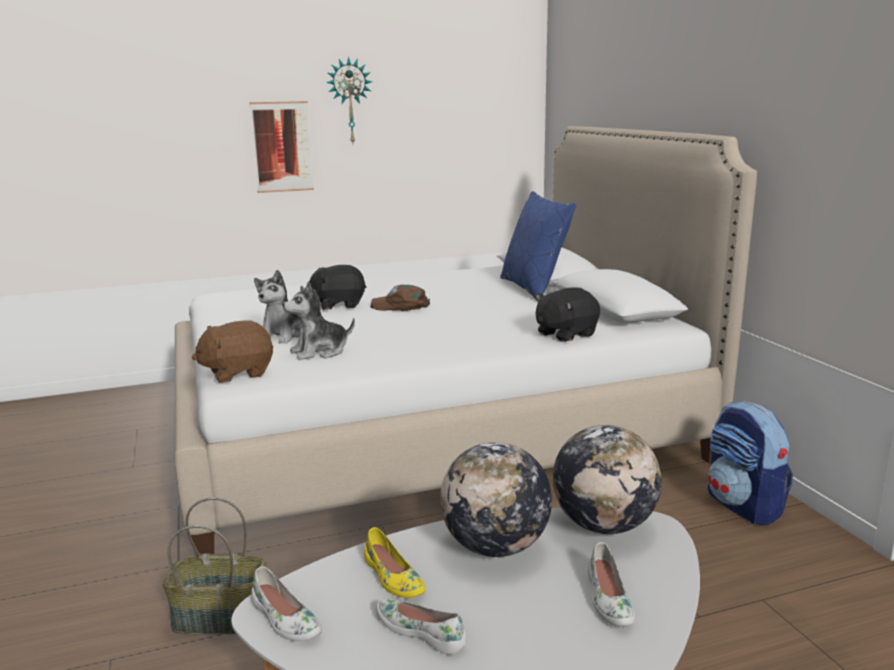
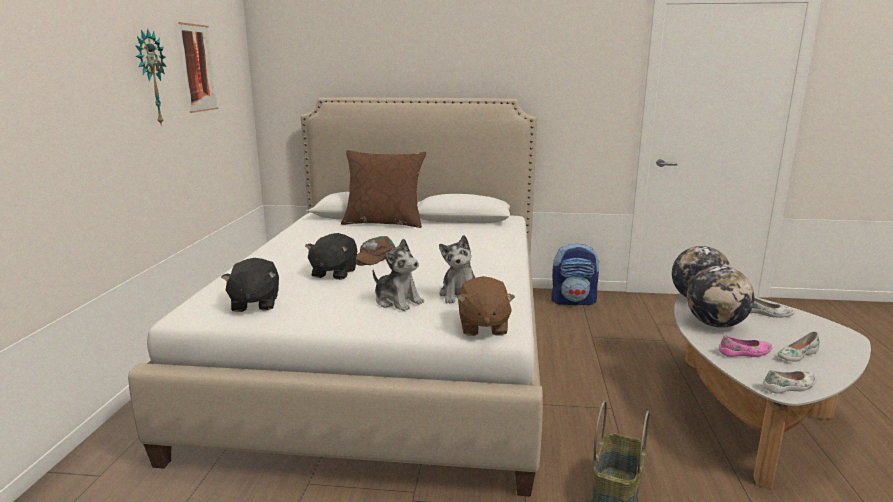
camera: 65 degrees left, 0 degrees up
picture [249,101,314,193] -> picture moved to [178,22,218,113]
yellow shoe [364,527,426,598] -> pink shoe [719,335,772,357]
blue pillow [500,191,577,301] -> brown pillow [341,150,426,228]
black plush toy [536,288,600,342] -> black plush toy moved to [221,258,279,312]

